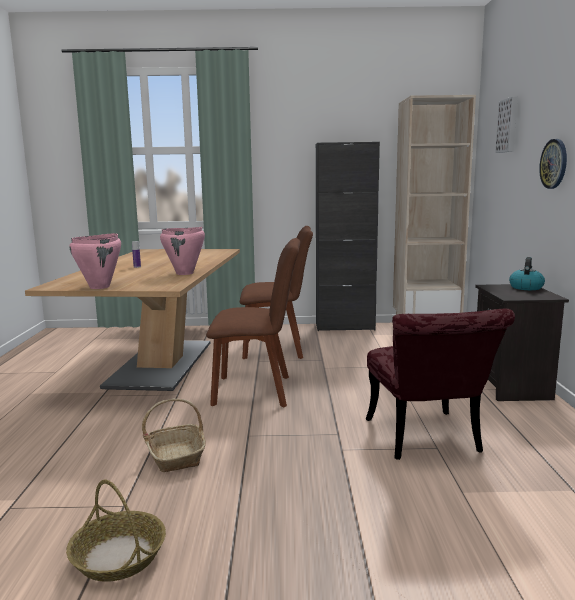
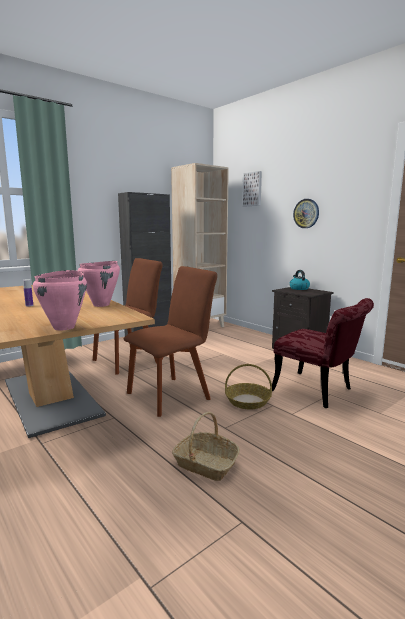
camera: 40 degrees left, 0 degrees up
basket [66,479,166,582] -> basket moved to [225,364,272,409]

